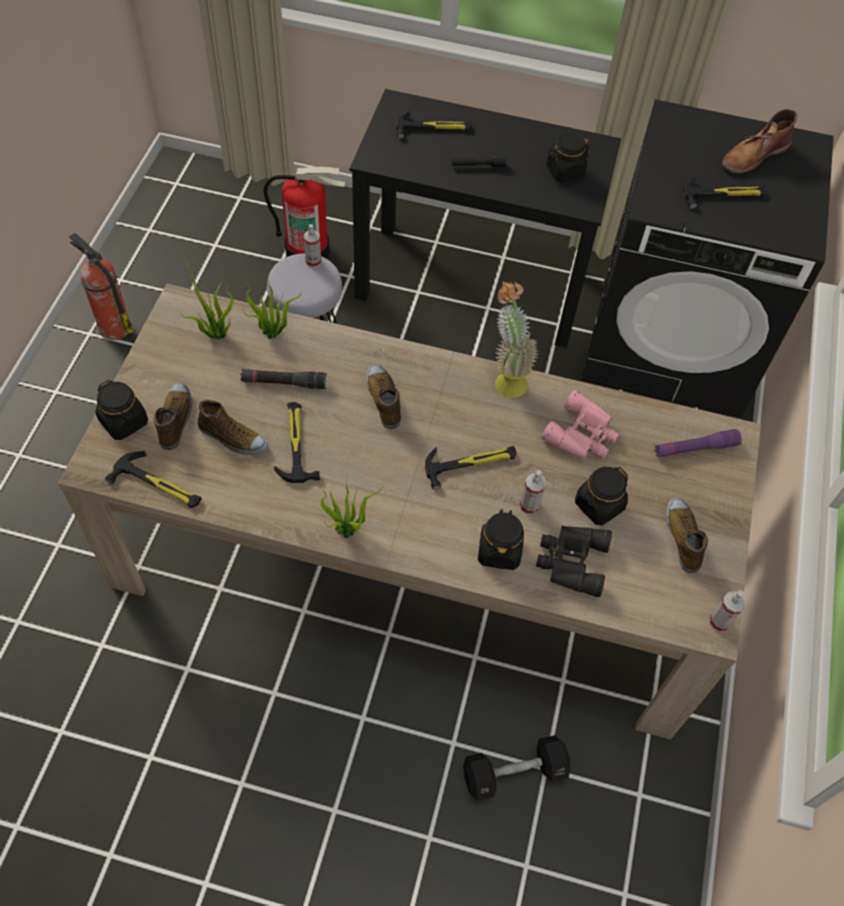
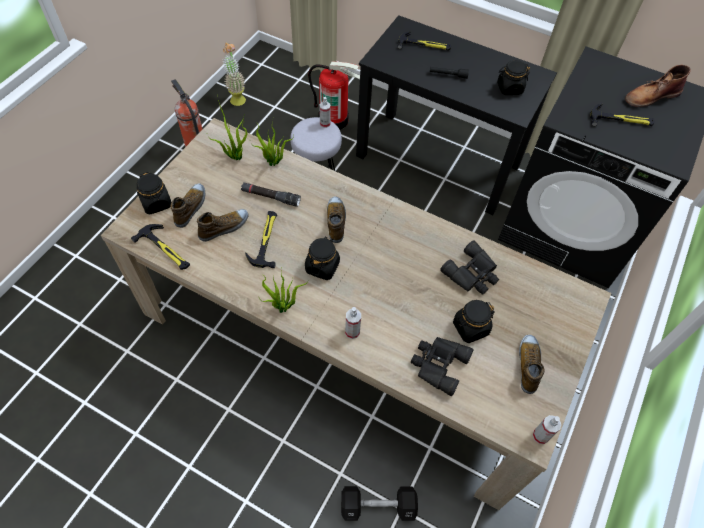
camera: 15 degrees right, 0 degrees up
shoe [198,400,268,455] -> shoe turned 75 degrees counterclockwise [197,209,249,242]
hammer [425,446,517,490] -> none
black jar [478,509,524,570] -> black jar moved to [305,236,340,280]
potted plant [495,281,539,398] -> potted plant moved to [223,43,246,106]
spray bottle [520,470,546,515] -> spray bottle moved to [345,307,361,339]
pink binoculars [541,390,619,459] -> black binoculars [440,240,499,295]
purple flashlight [654,429,742,457] -> none

